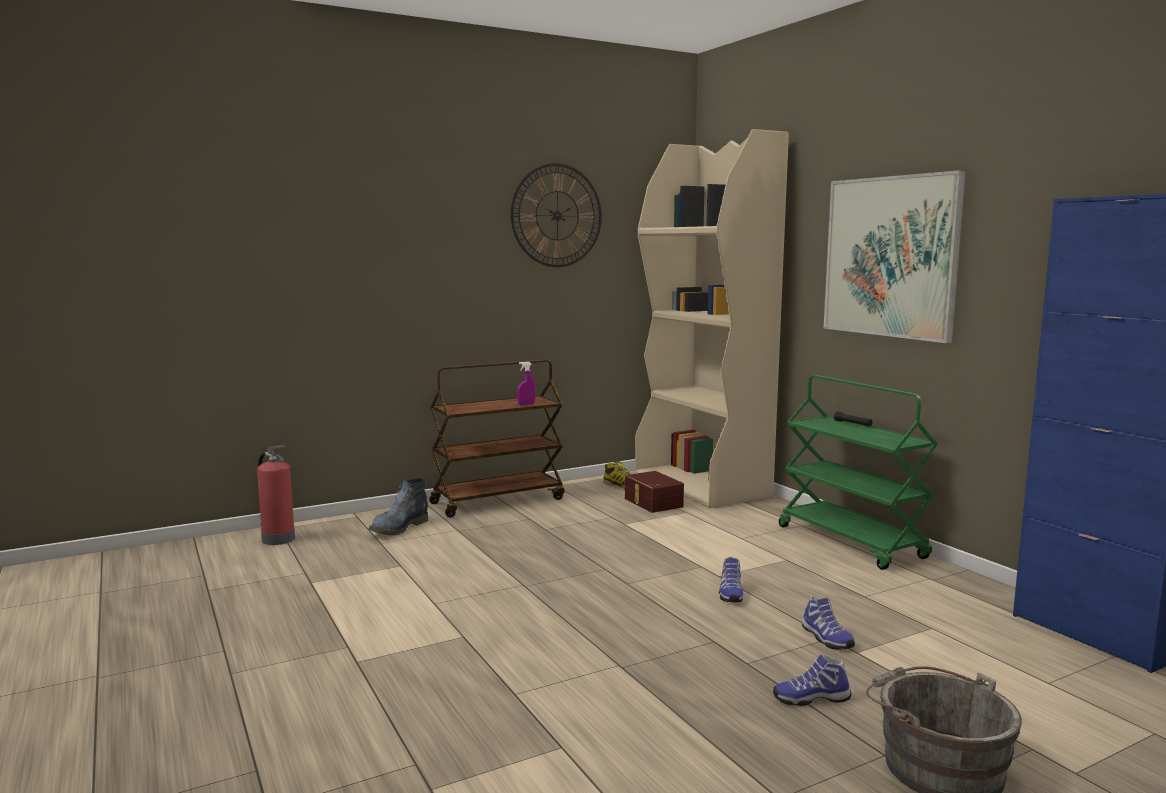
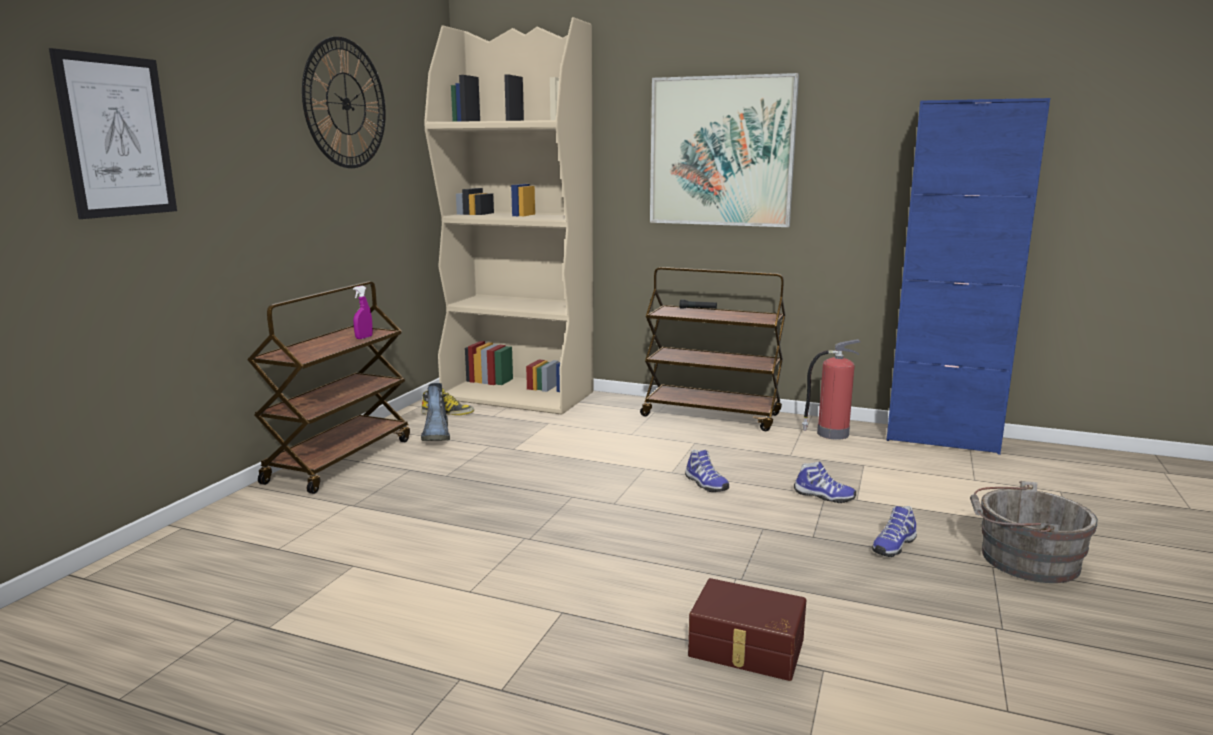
camera: 40 degrees left, 5 degrees up
fire extinguisher [257,445,295,545] -> fire extinguisher moved to [802,339,861,440]
boot [368,478,428,535] -> boot moved to [421,383,450,441]
brown storage box [625,471,684,513] -> brown storage box moved to [688,578,806,681]
green cart [779,375,938,570] -> brown cart [640,267,785,431]
none -> picture [49,48,177,219]

